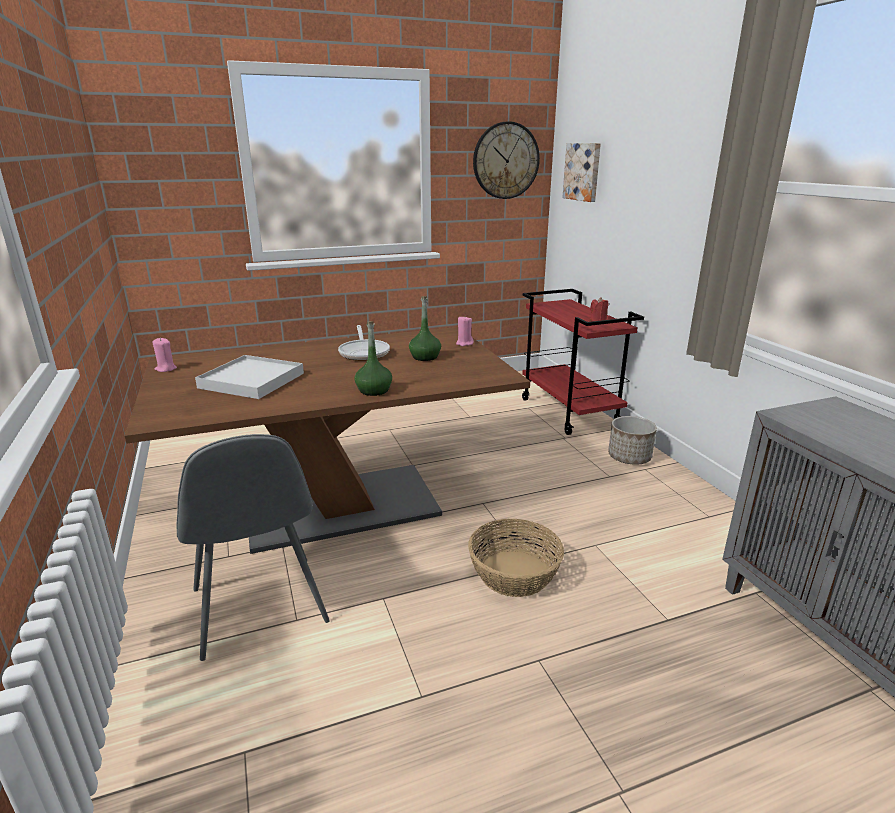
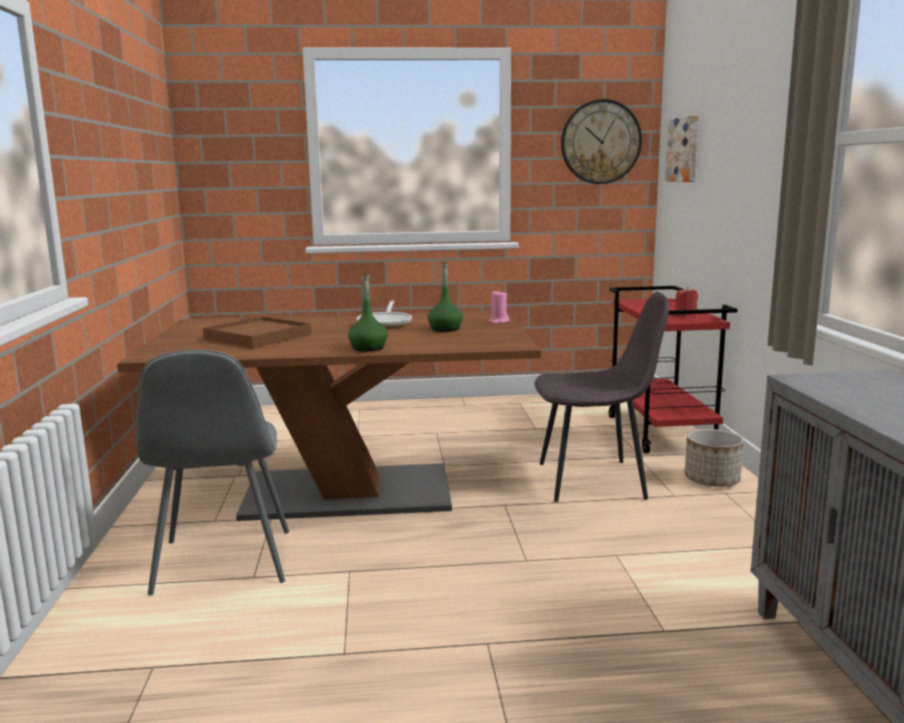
camera: 15 degrees right, 10 degrees down
pink candle [152,338,177,372] -> none
white tray [195,355,304,399] -> brown tray [203,316,311,348]
basket [468,519,564,597] -> none
none -> grey chair [534,292,669,502]

